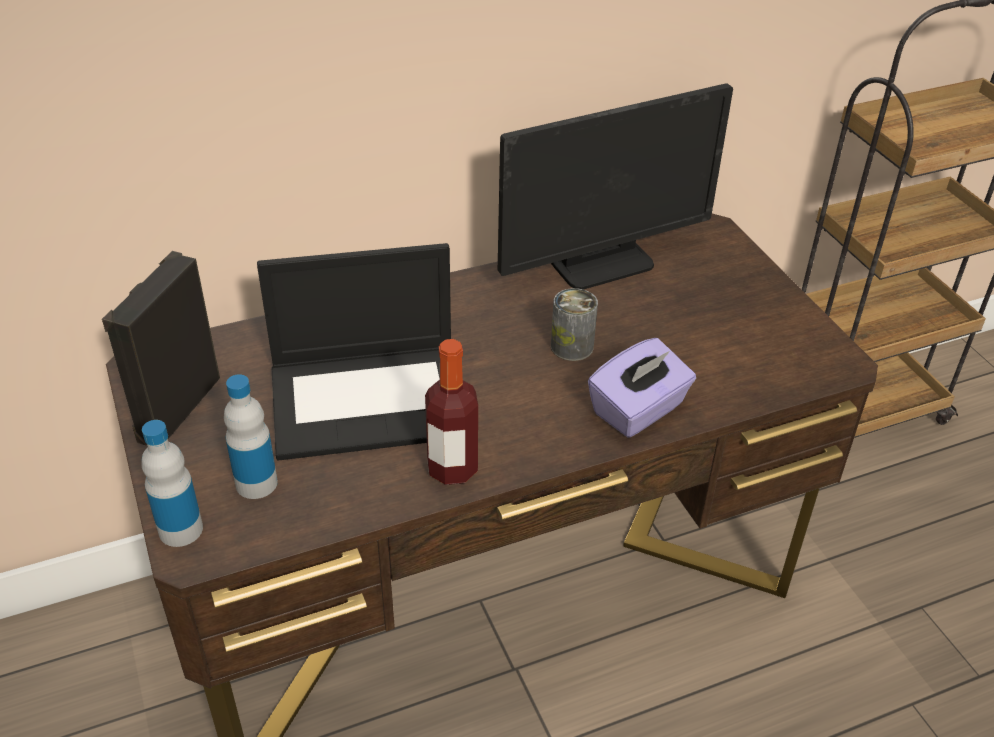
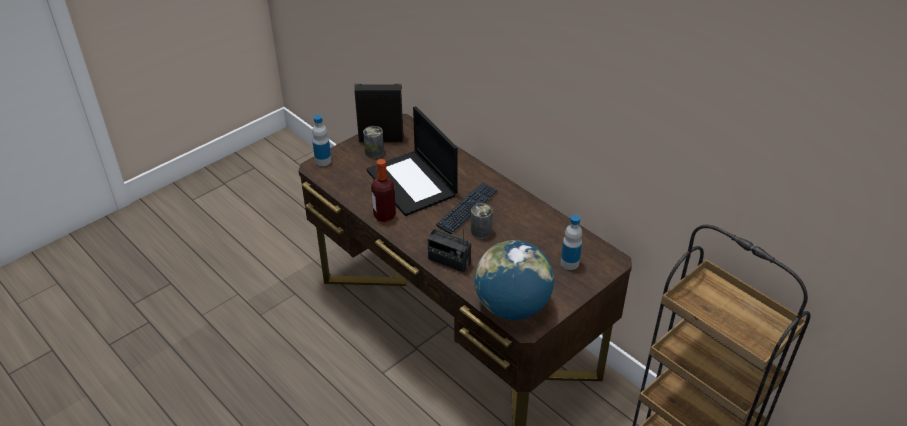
camera: 70 degrees right, 0 degrees up
bottle [224,374,278,499] -> bottle moved to [561,215,582,270]
monitor [498,83,733,289] -> none
purple tissue box [588,338,696,438] -> radio [428,225,471,273]
none -> can [363,126,384,158]
none -> keyboard [436,182,498,234]
none -> globe [474,240,554,320]

